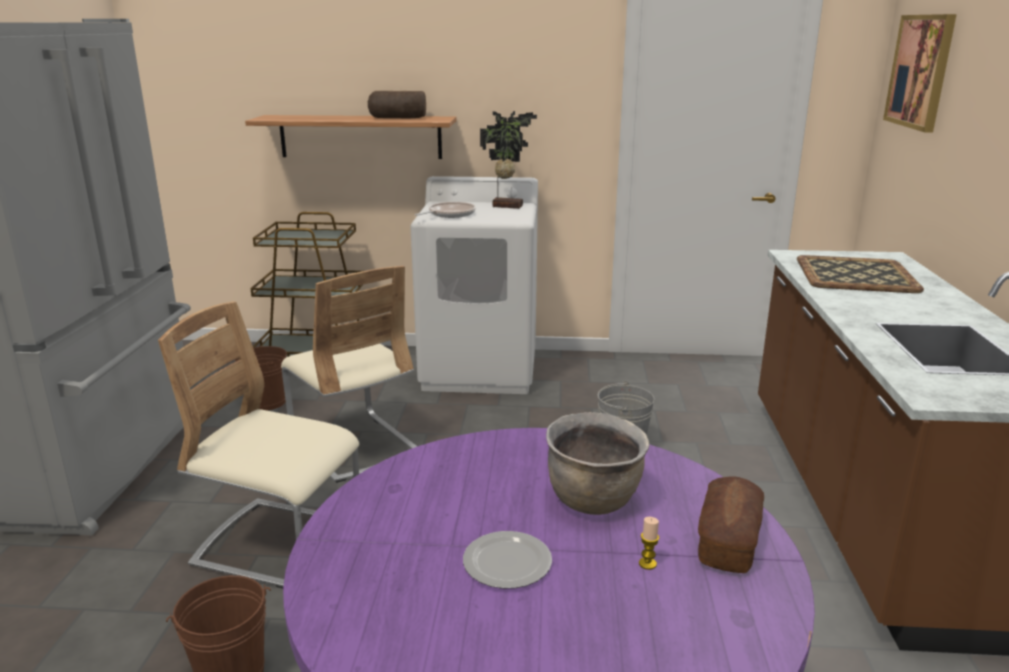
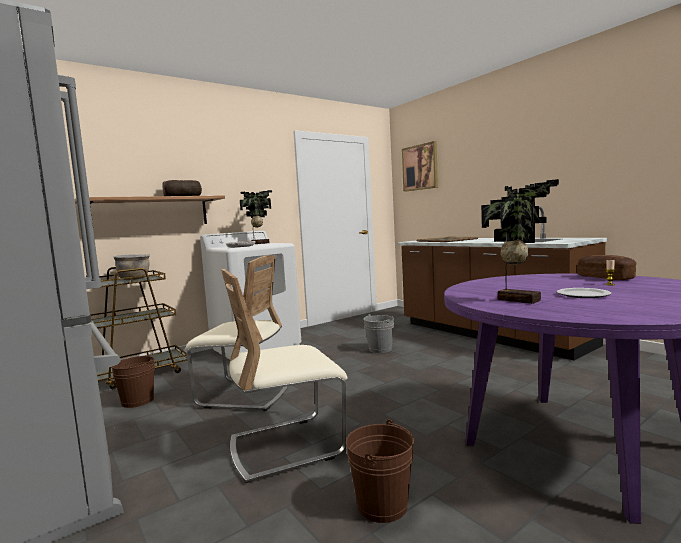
camera: 40 degrees left, 15 degrees down
brown cooking pot [546,412,650,515] -> brown cooking pot moved to [114,255,150,280]
none -> potted plant [481,179,559,304]

